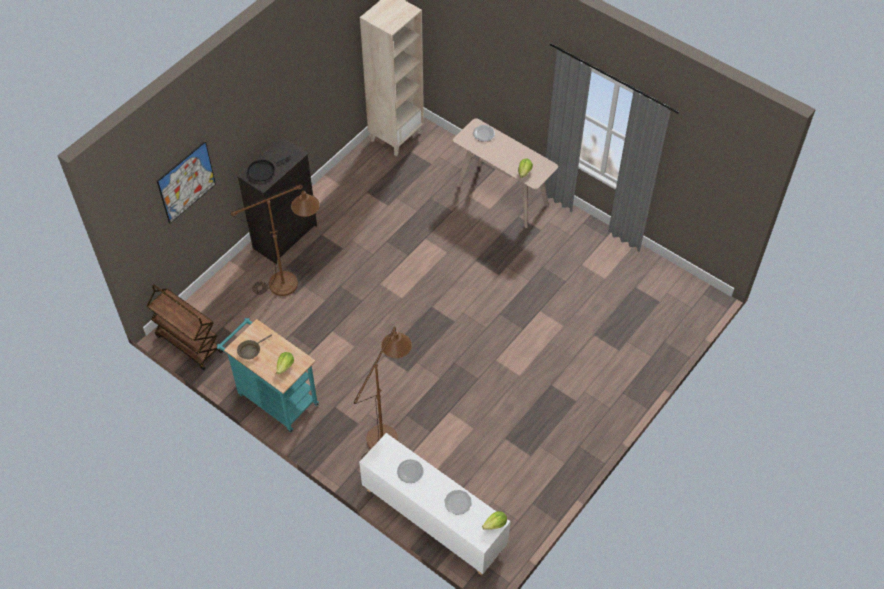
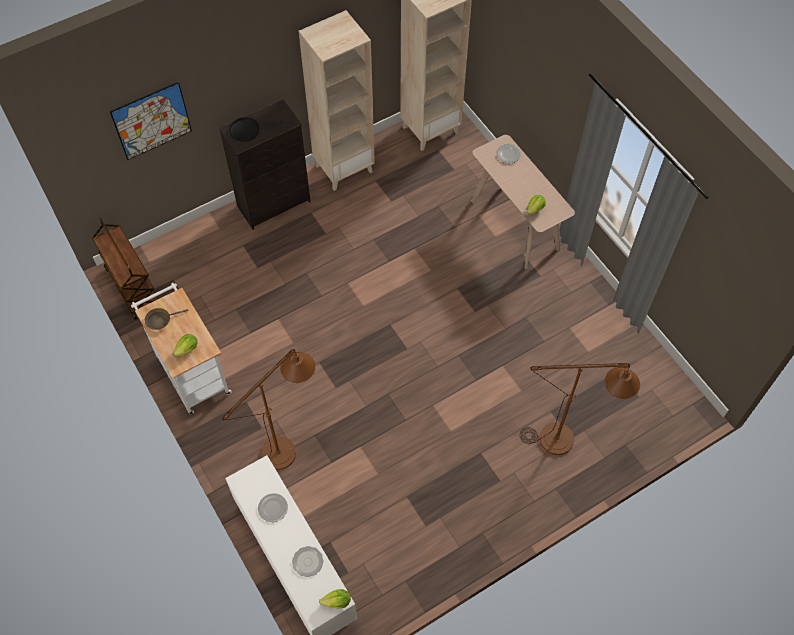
camera: 20 degrees right, 5 degrees up
turquoise cart [217,318,319,433] -> white cart [131,283,232,415]
brown floor lamp [231,184,320,296] -> brown floor lamp moved to [520,363,640,455]
none -> beige bookcase [299,10,375,191]

